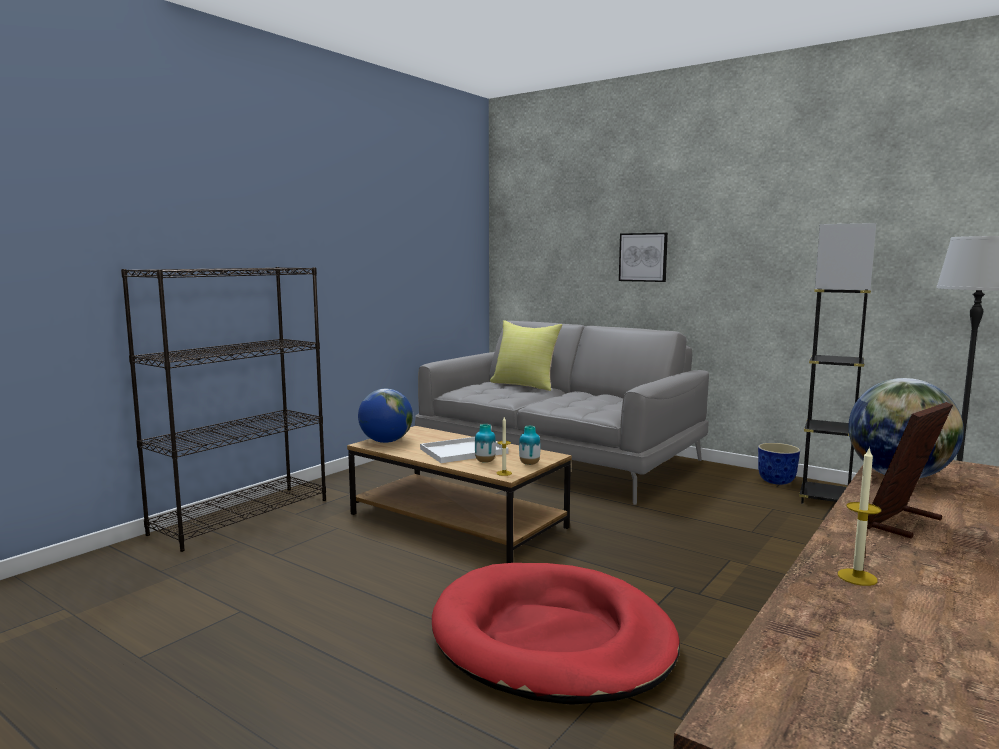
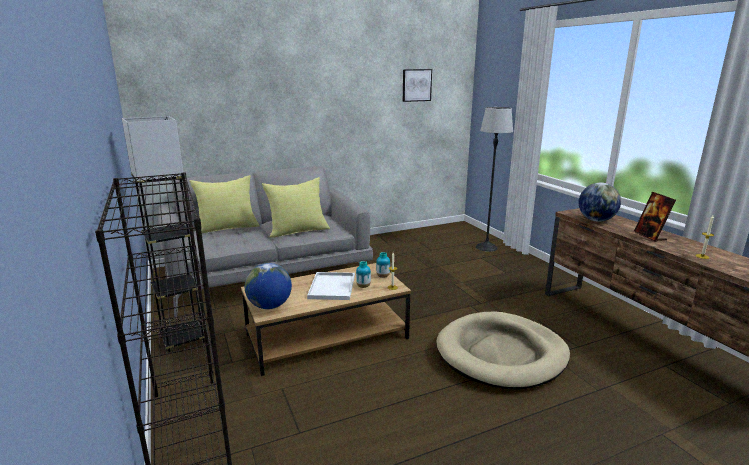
camera: 60 degrees left, 10 degrees up
red dog bed [432,563,680,705] -> beige dog bed [436,312,570,390]
picture [619,233,668,282] -> picture moved to [403,69,432,102]
planter [758,443,800,485] -> none
grey floor lamp [799,223,876,504] -> grey floor lamp moved to [122,116,205,353]
none -> yellow pillow [262,177,330,238]

